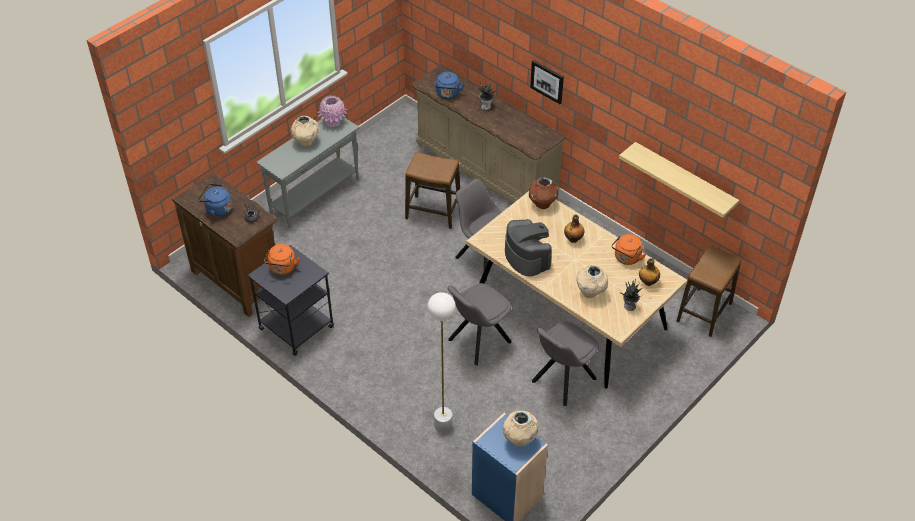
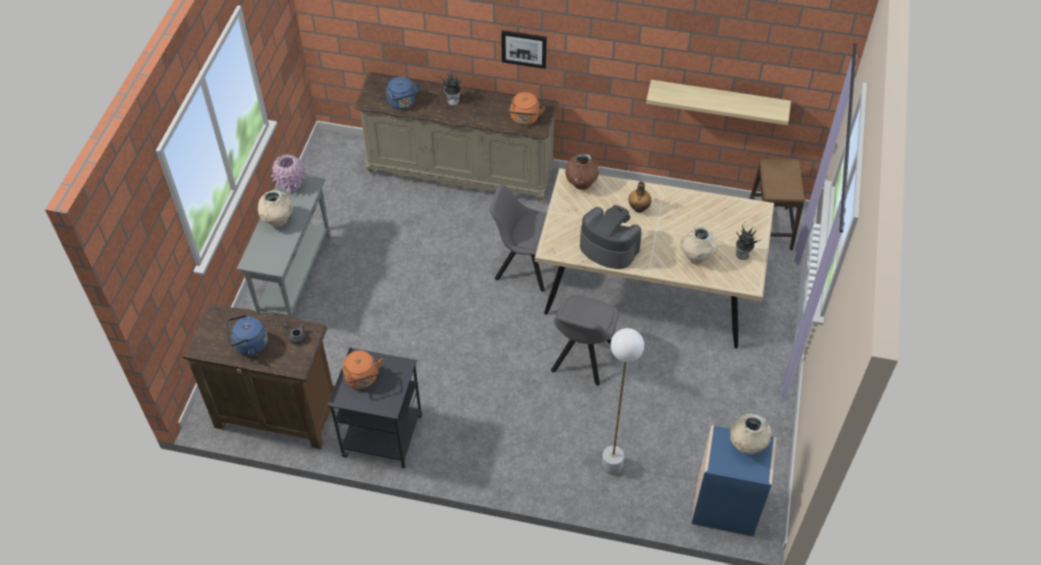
camera: 30 degrees left, 5 degrees up
stool [405,152,460,229] -> none
grey chair [532,321,599,406] -> none
orange kettle [612,234,646,265] -> orange kettle moved to [509,92,546,125]
bottle [639,258,660,286] -> none

